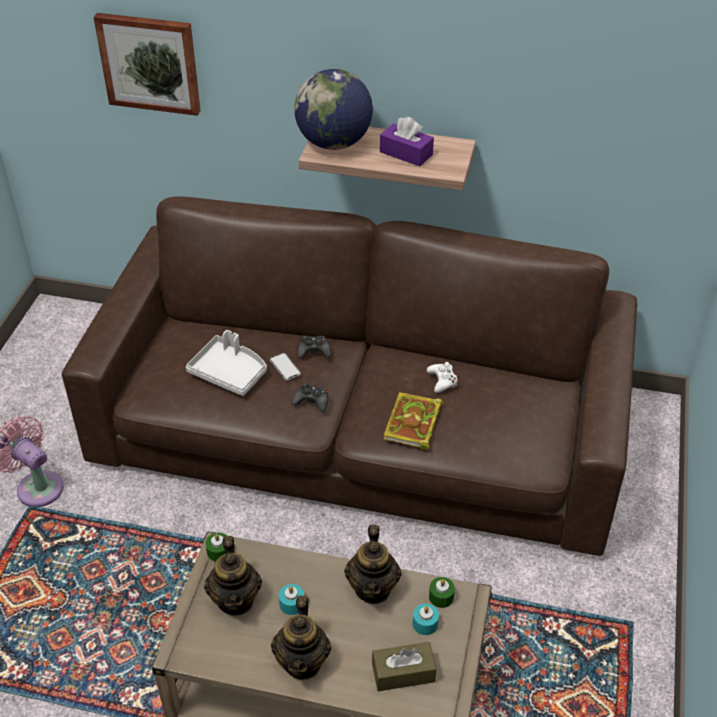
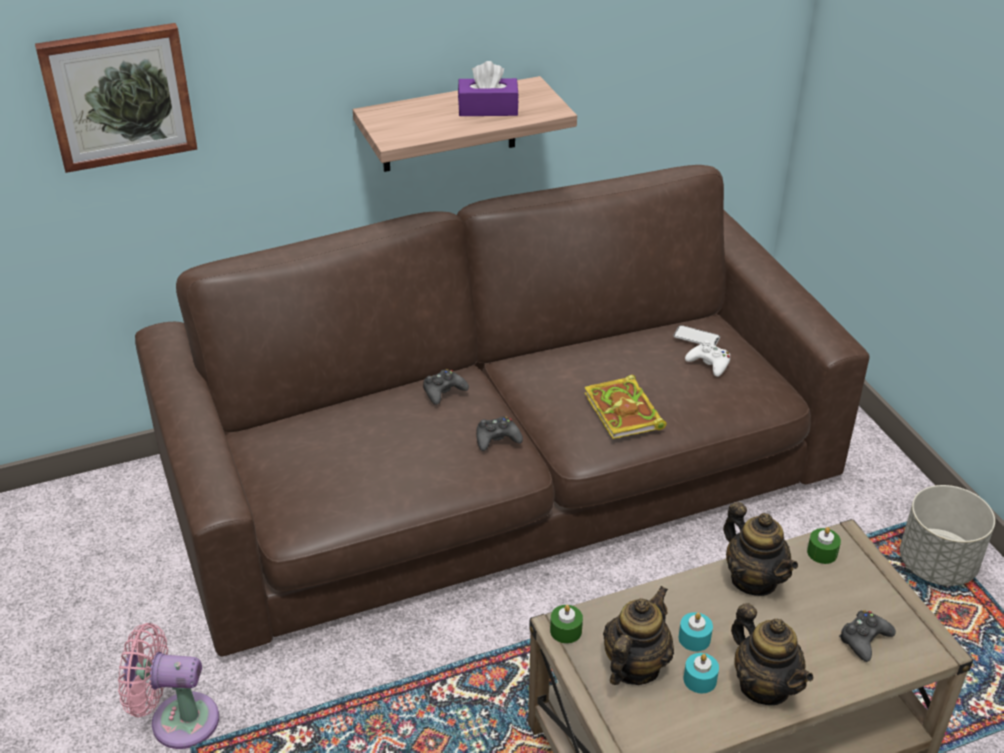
camera: 35 degrees left, 5 degrees down
white tray [186,330,267,396] -> none
teapot [204,536,262,616] -> teapot turned 105 degrees counterclockwise [603,586,674,685]
phone [270,353,301,380] -> phone moved to [673,325,720,346]
globe [294,69,373,150] -> none
brown tissue box [372,642,436,691] -> black game controller [839,610,896,662]
turquoise candle [413,604,439,635] -> turquoise candle moved to [684,653,719,693]
white game controller [427,362,458,393] -> white game controller moved to [685,340,730,377]
none -> grey planter [900,485,995,586]

